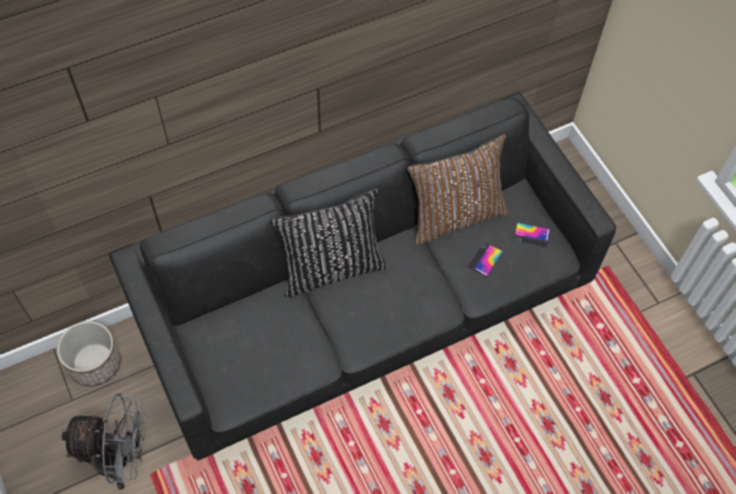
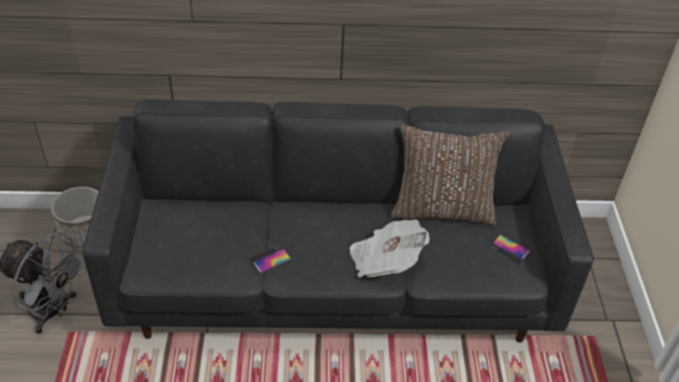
camera: 25 degrees right, 15 degrees down
black pillow [270,189,387,298] -> none
phone [467,242,503,276] -> phone moved to [249,244,291,274]
none -> newspaper [350,219,430,277]

